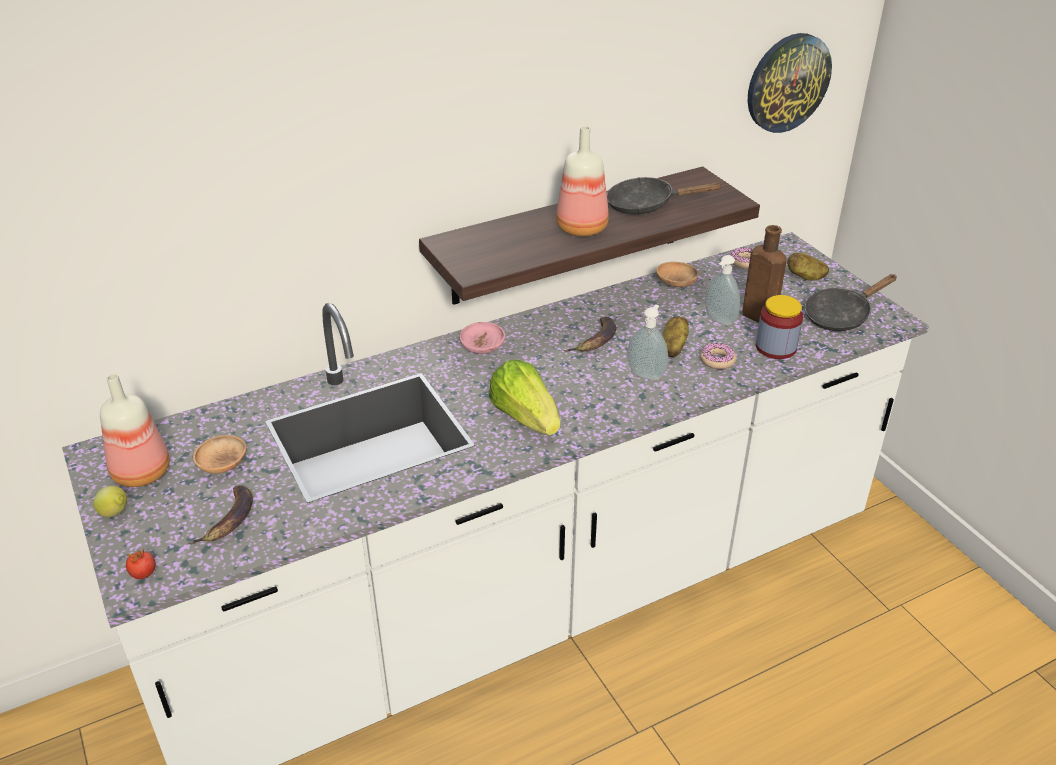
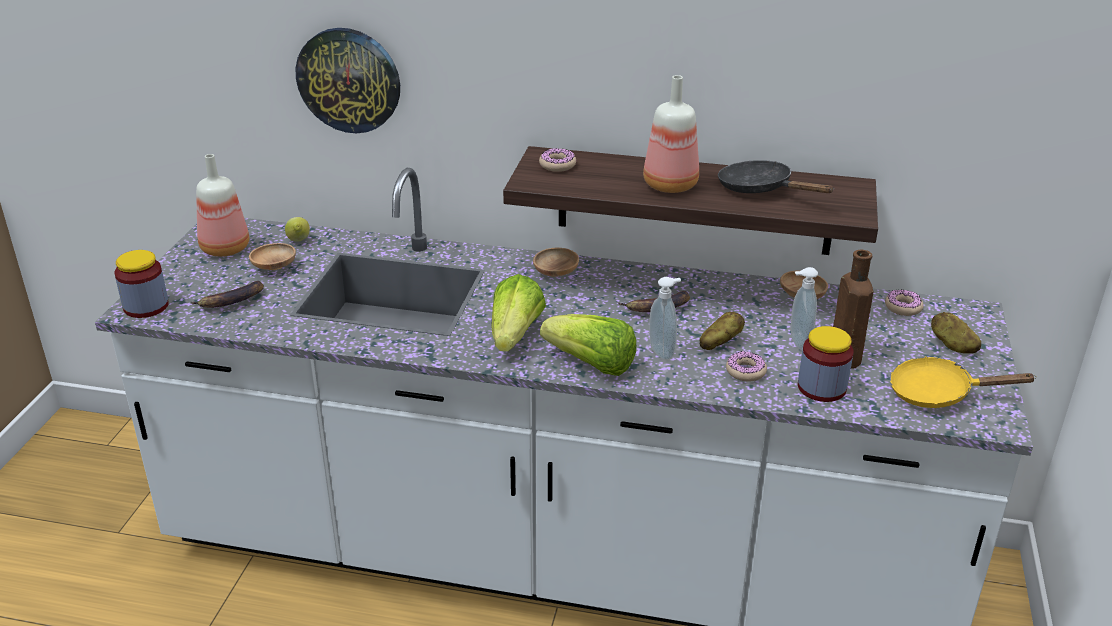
camera: 40 degrees right, 5 degrees down
lemon [93,486,127,517] -> lemon moved to [285,217,310,241]
tomato [126,548,156,579] -> jar [115,250,169,318]
pink bowl [459,322,505,354] -> brown bowl [533,248,579,277]
wall clock [748,33,832,133] -> wall clock moved to [296,28,400,133]
black frying pan [805,274,897,331] -> yellow frying pan [890,356,1037,408]
none -> donut [539,148,576,172]
none -> lettuce [540,314,636,376]

